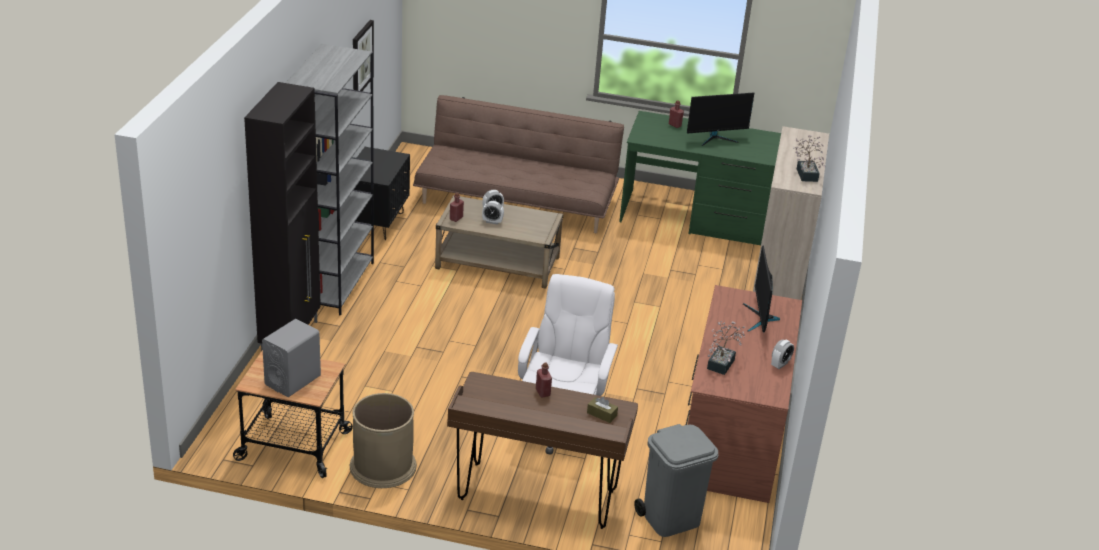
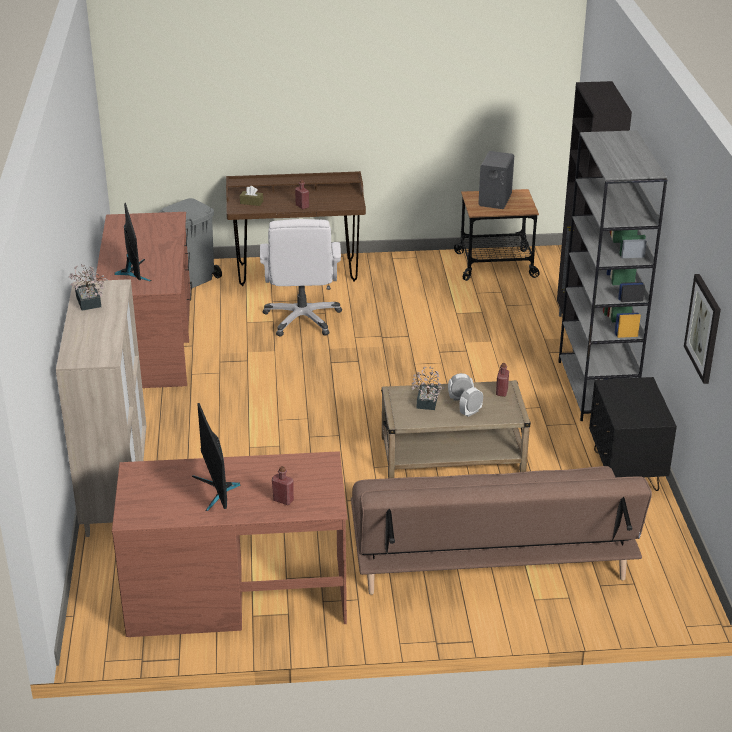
camera: 165 degrees right, 0 degrees up
brown trash can [350,393,417,488] -> none
green desk [619,111,781,245] -> brown desk [112,451,347,637]
monitor [687,93,754,146] -> monitor turned 75 degrees counterclockwise [192,403,241,511]
potted plant [707,321,745,375] -> potted plant moved to [411,366,445,410]
alarm clock [771,340,794,369] -> none

